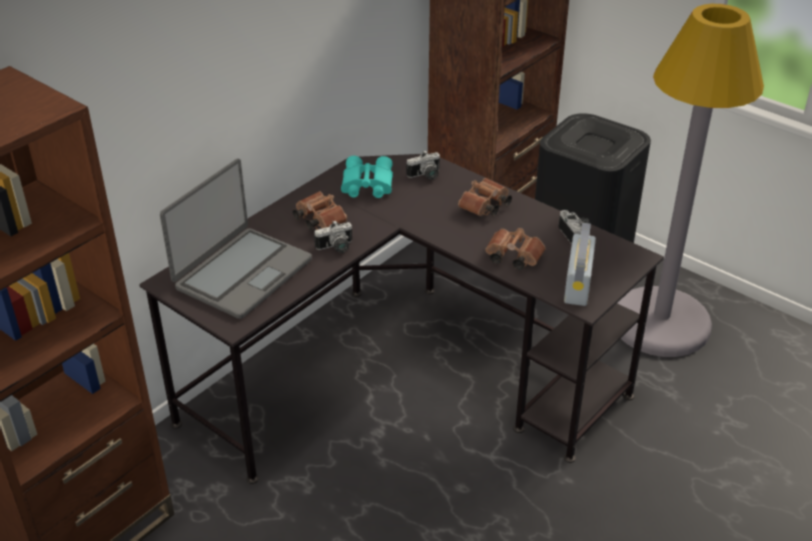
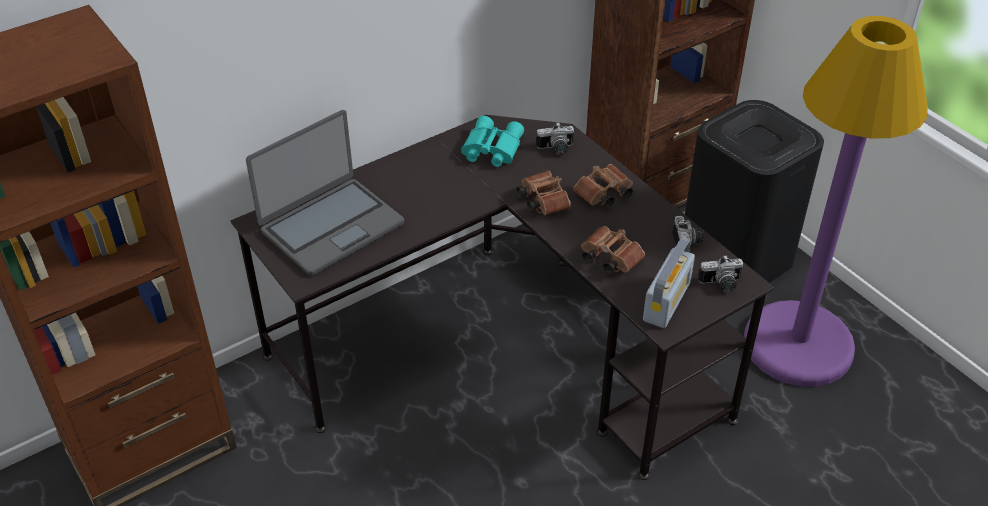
camera: 15 degrees right, 5 degrees up
brown binoculars [292,191,347,231] -> brown binoculars moved to [516,170,571,215]
camera [314,220,352,253] -> camera moved to [698,255,743,292]
grey floor lamp [618,4,764,357] -> purple floor lamp [744,16,928,387]

